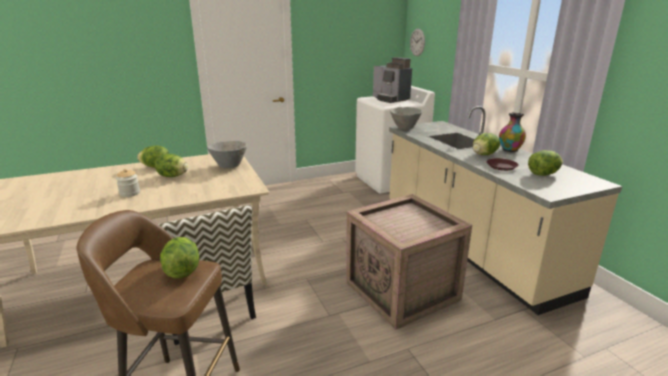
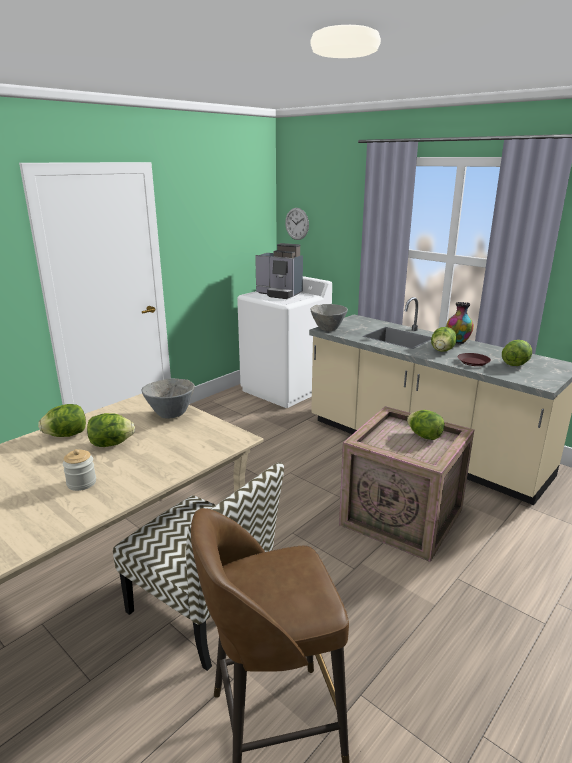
camera: 25 degrees left, 0 degrees up
lettuce [160,237,199,278] -> lettuce moved to [407,410,445,440]

